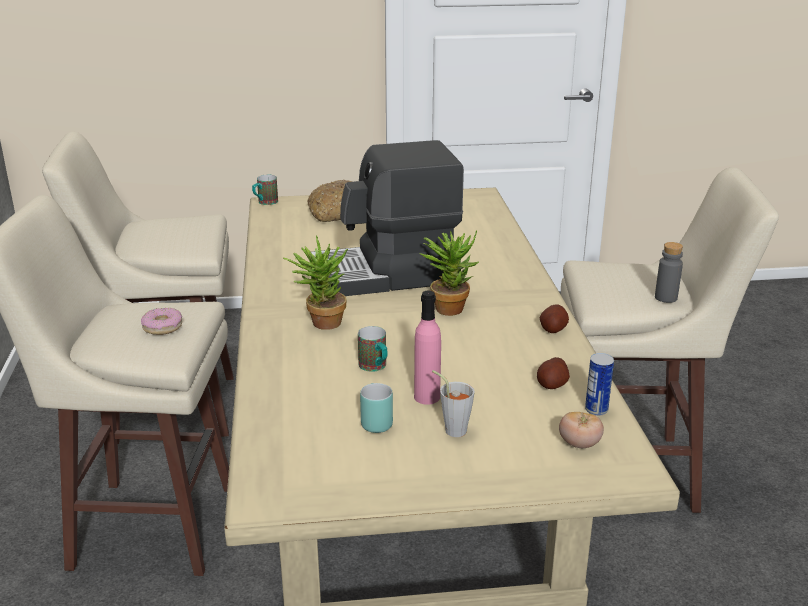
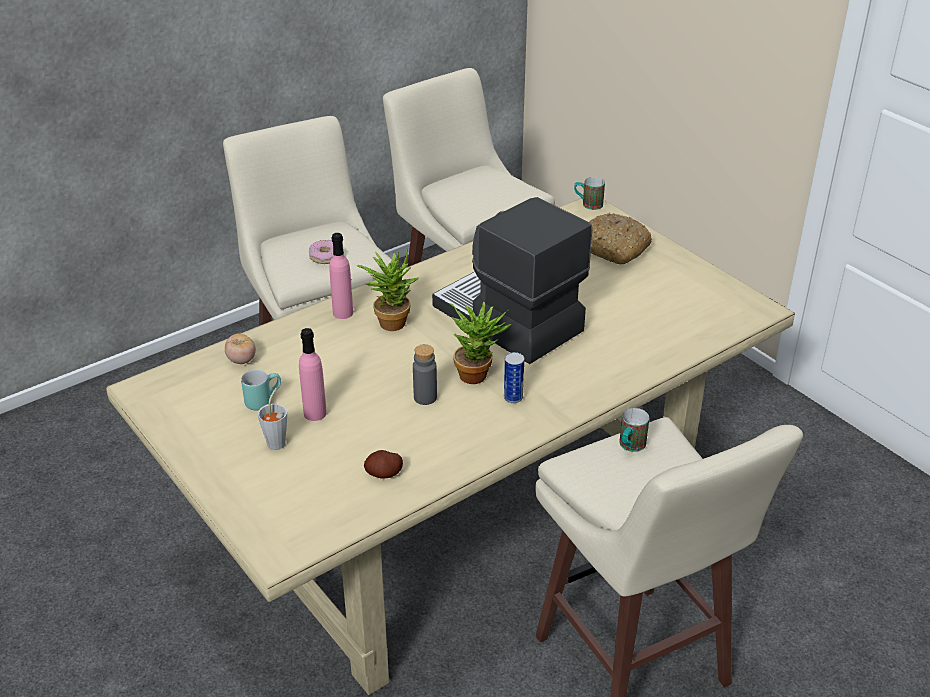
camera: 60 degrees right, 10 degrees up
mug [358,326,388,372] -> mug moved to [619,408,649,452]
potato [540,304,569,333] -> none
tomato [559,411,604,448] -> tomato moved to [225,334,256,364]
can [585,353,614,416] -> can moved to [504,352,524,403]
grey bottle [655,242,683,303] -> grey bottle moved to [413,344,437,405]
none -> pink bottle [329,233,353,319]

